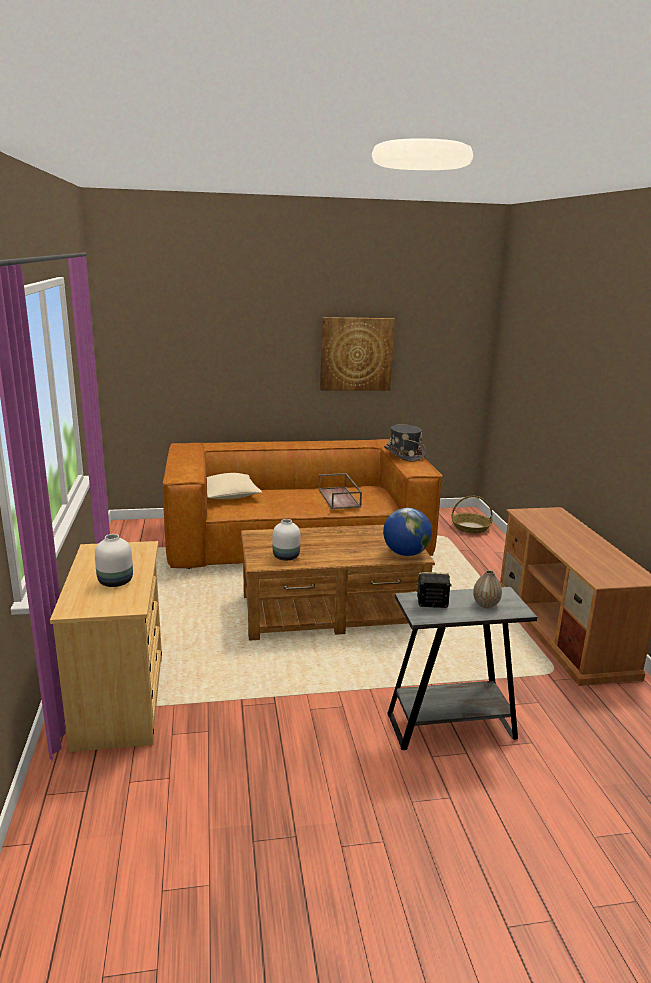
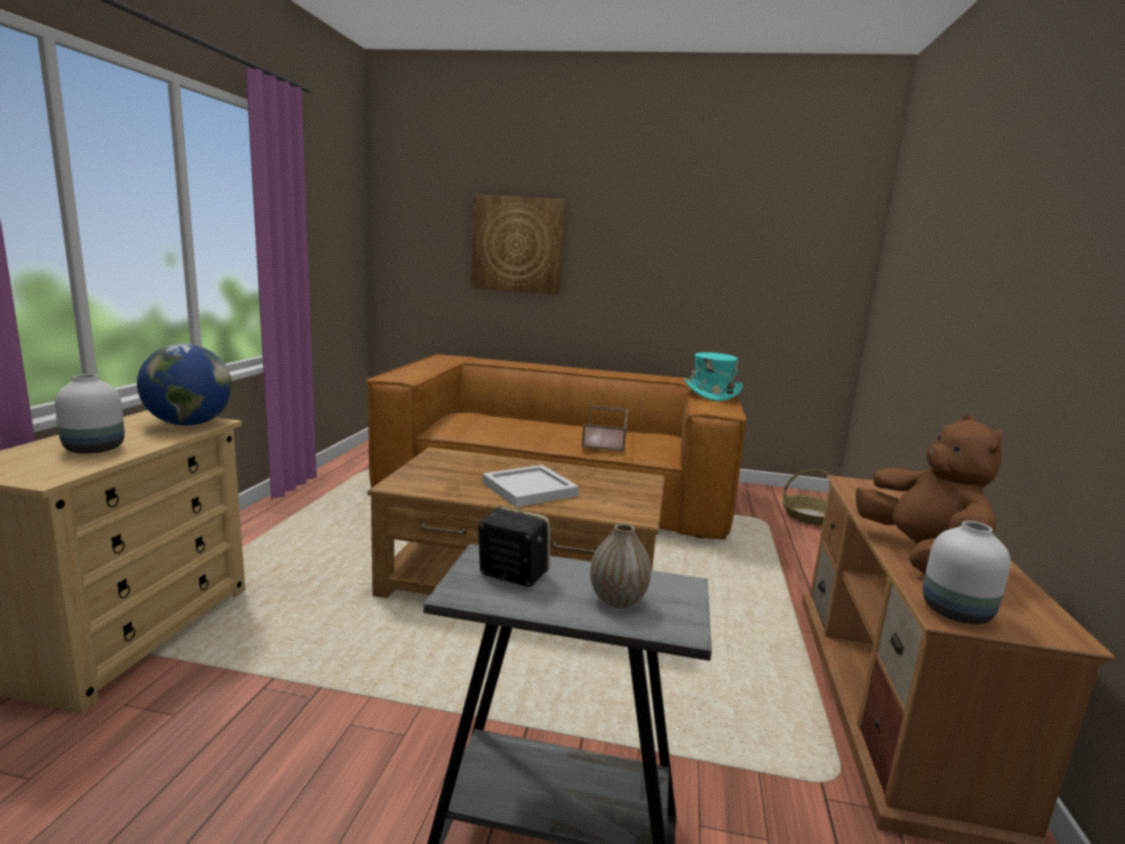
camera: 20 degrees right, 5 degrees down
beige pillow [207,473,262,499] -> none
white vase [273,519,300,561] -> white vase moved to [923,521,1011,624]
picture [320,317,395,390] -> picture moved to [471,194,565,295]
globe [383,508,432,556] -> globe moved to [137,344,232,426]
grey hat [384,424,426,462] -> turquoise hat [684,352,743,401]
none -> white tray [482,465,579,507]
none -> brown plush toy [856,415,1002,574]

